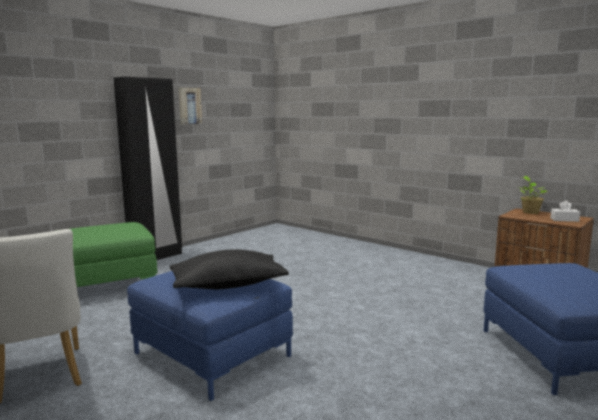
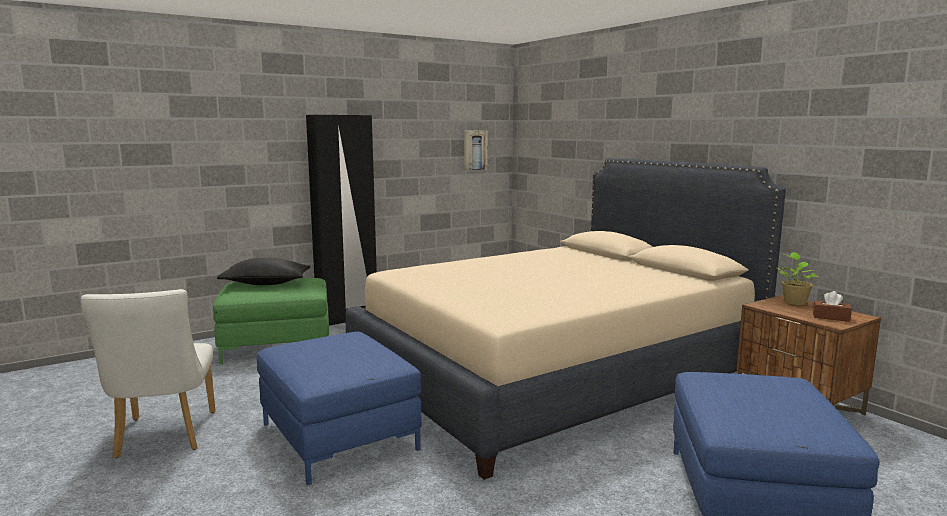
camera: 15 degrees right, 0 degrees up
black pillow [169,250,289,289] -> black pillow moved to [217,257,310,285]
picture [179,87,202,124] -> picture moved to [464,131,488,170]
white tissue box [550,200,580,222] -> brown tissue box [813,291,852,322]
none -> beige bed [346,158,786,480]

